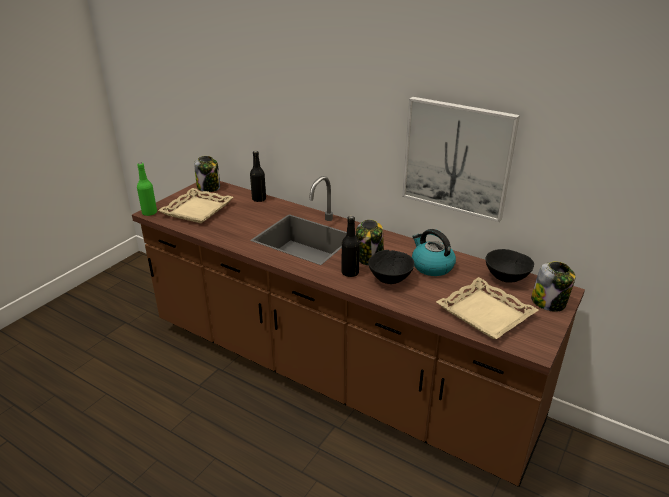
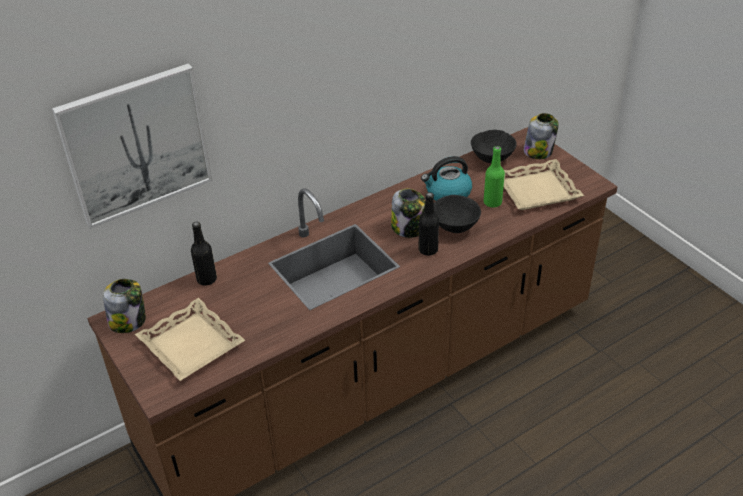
camera: 65 degrees left, 10 degrees up
green bottle [137,163,157,216] -> green bottle moved to [484,146,505,208]
picture [402,97,520,222] -> picture moved to [52,64,213,229]

